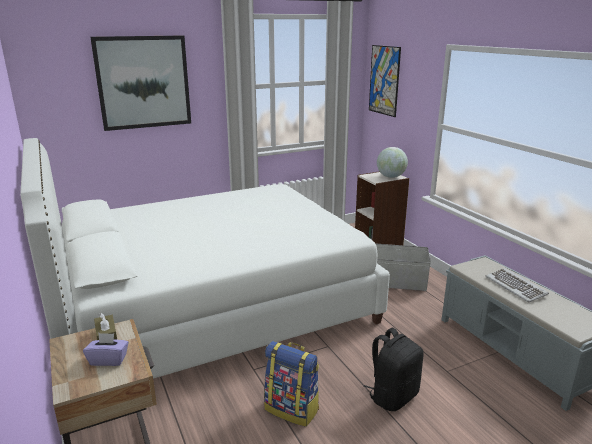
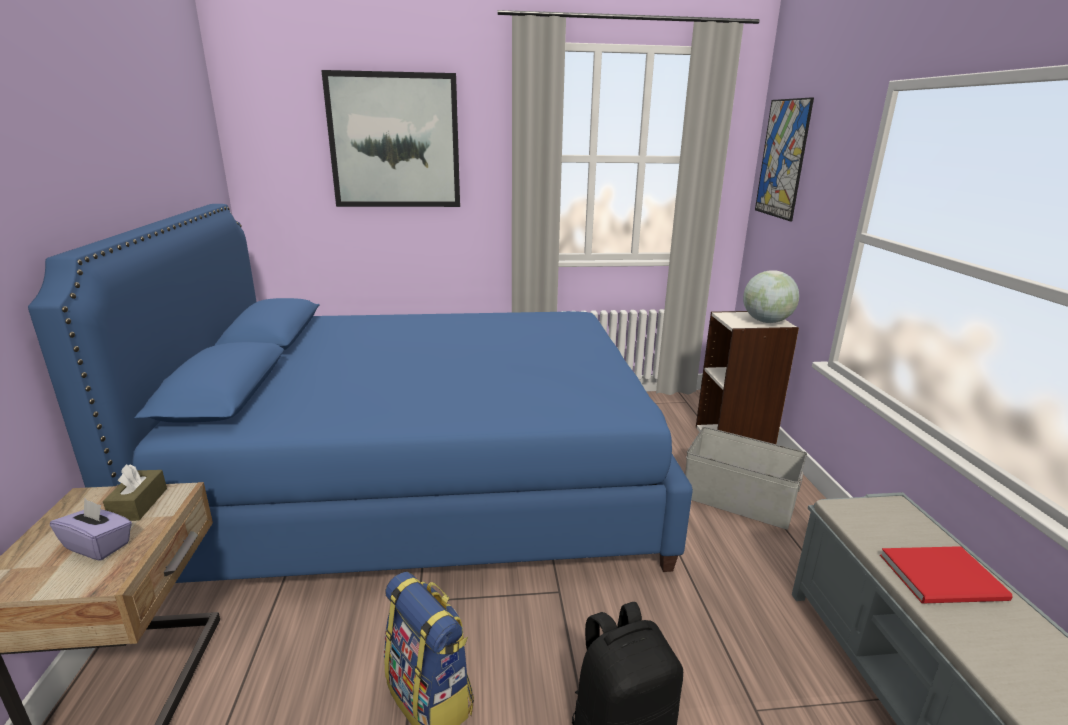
camera: 20 degrees right, 0 degrees up
white bed [20,138,390,379] -> blue bed [28,204,693,583]
keyboard [486,268,549,303] -> red book [880,546,1013,604]

